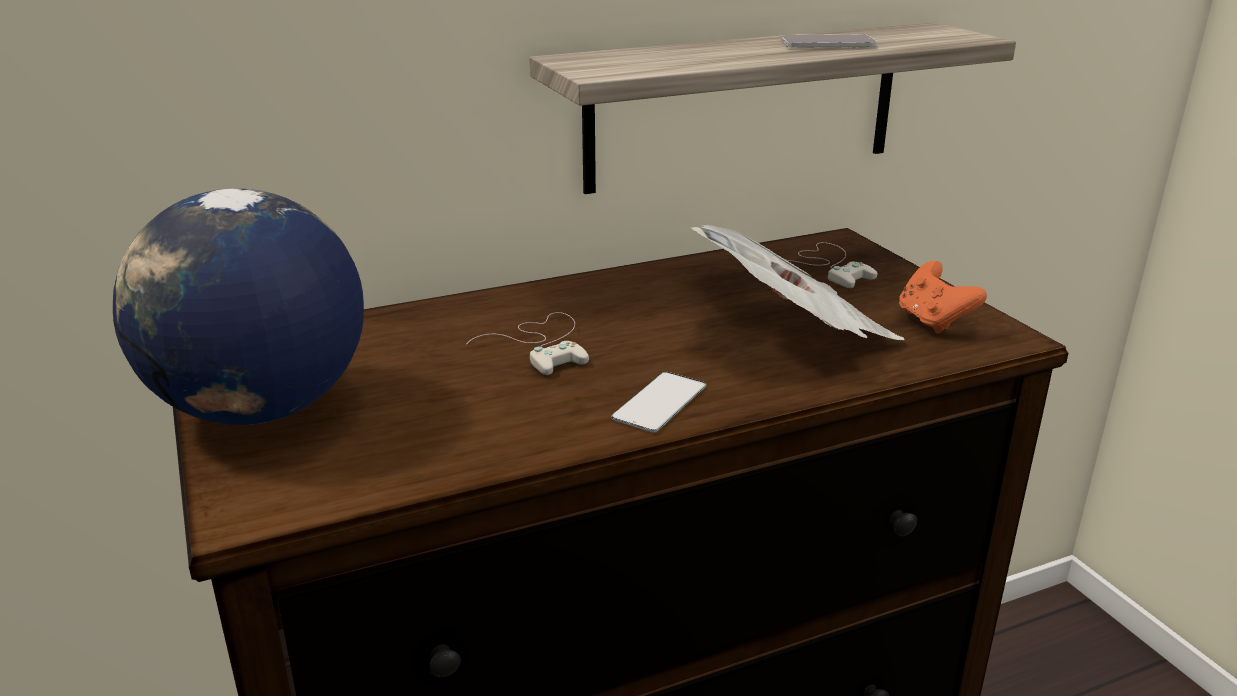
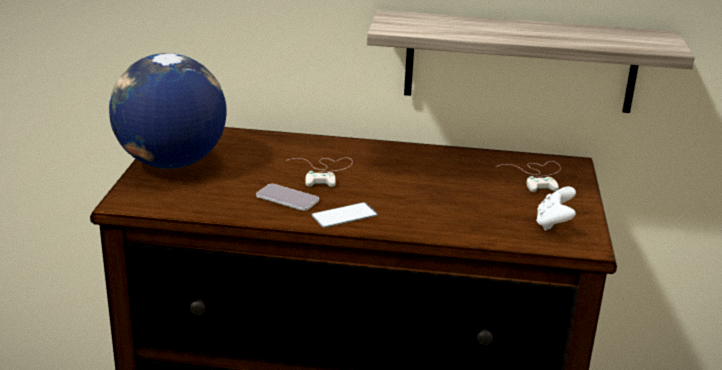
camera: 30 degrees right, 0 degrees up
newspaper [690,225,905,340] -> none
phone [781,34,877,48] -> phone moved to [256,184,319,211]
orange game controller [899,261,987,334] -> white game controller [536,187,576,231]

